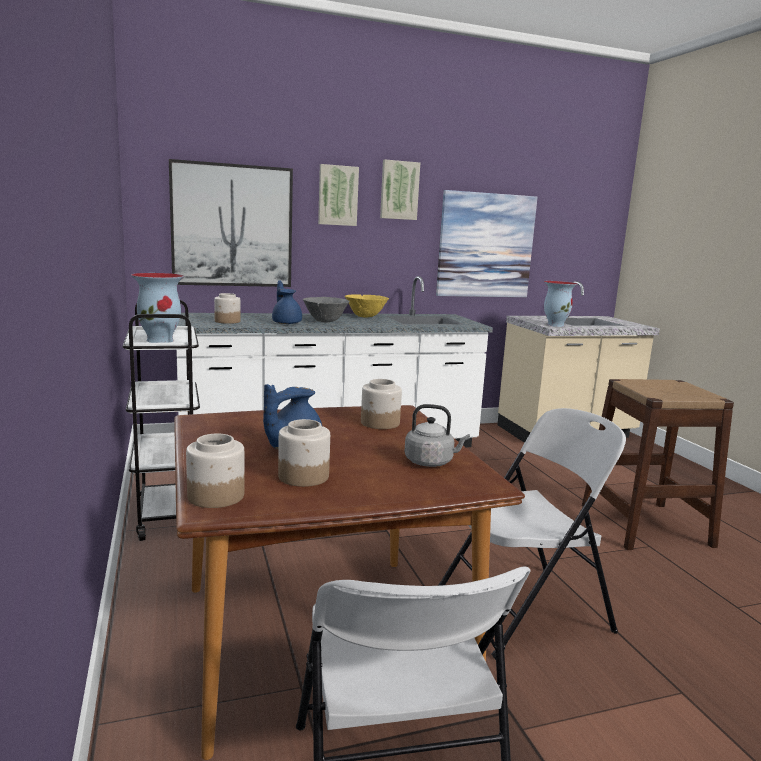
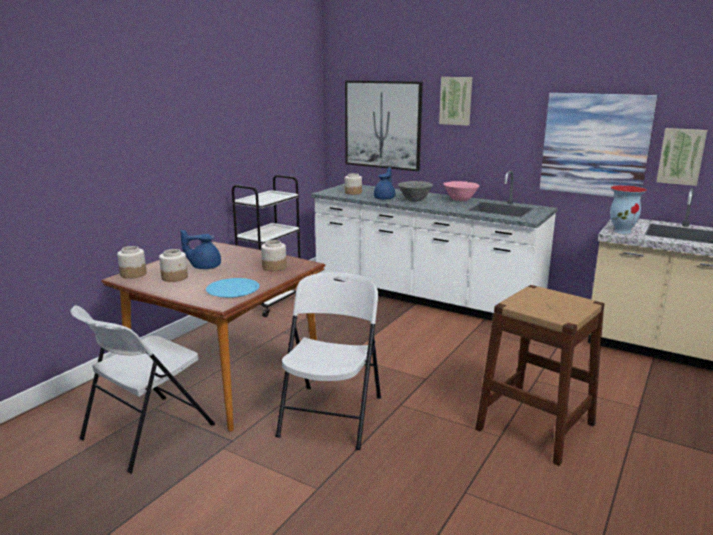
camera: 50 degrees right, 5 degrees up
vase [131,273,184,343] -> none
yellow bowl [345,294,389,318] -> pink bowl [444,181,480,201]
picture [380,159,420,220] -> picture moved to [656,128,707,186]
grey kettle [404,404,470,467] -> blue plate [206,278,260,298]
white chair [438,408,626,660] -> white chair turned 105 degrees counterclockwise [275,272,381,450]

